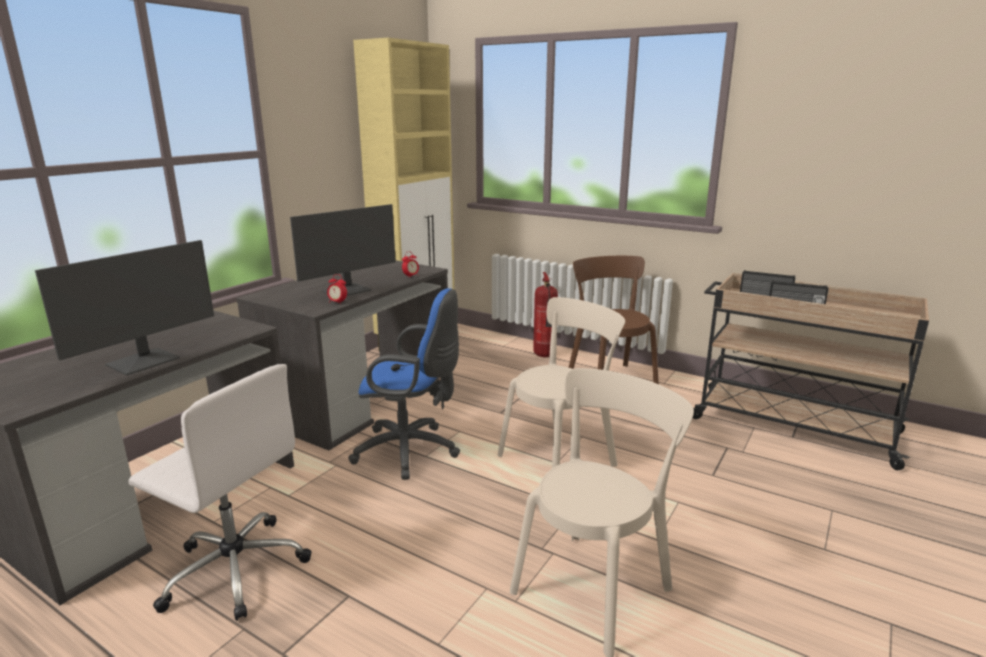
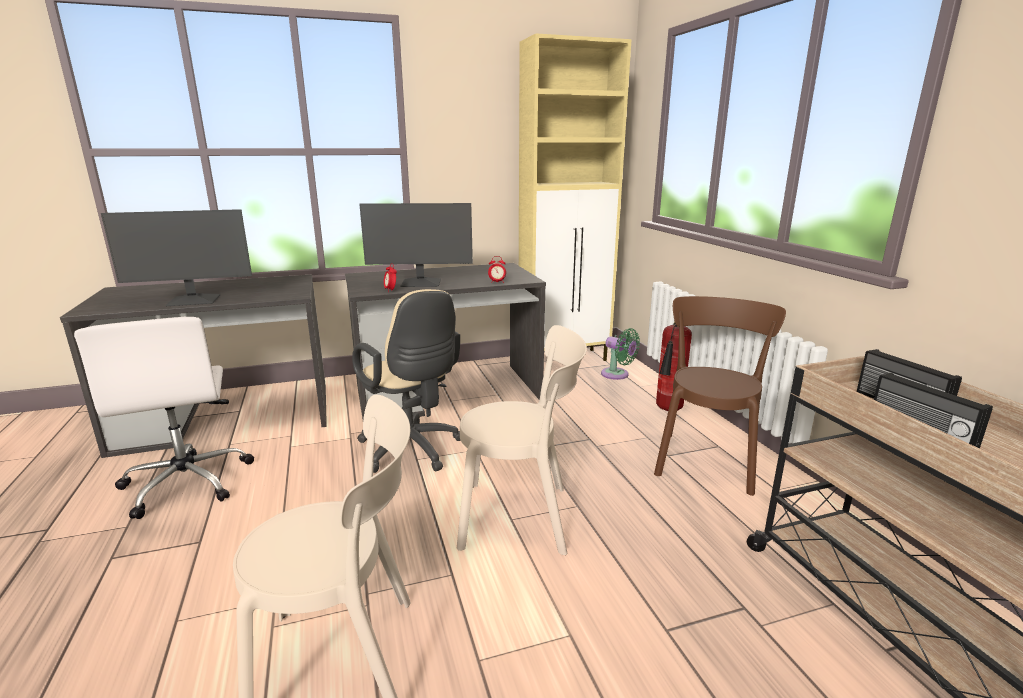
camera: 40 degrees right, 0 degrees up
blue office chair [348,288,460,480] -> beige office chair [352,289,461,473]
none -> green fan [601,328,640,380]

